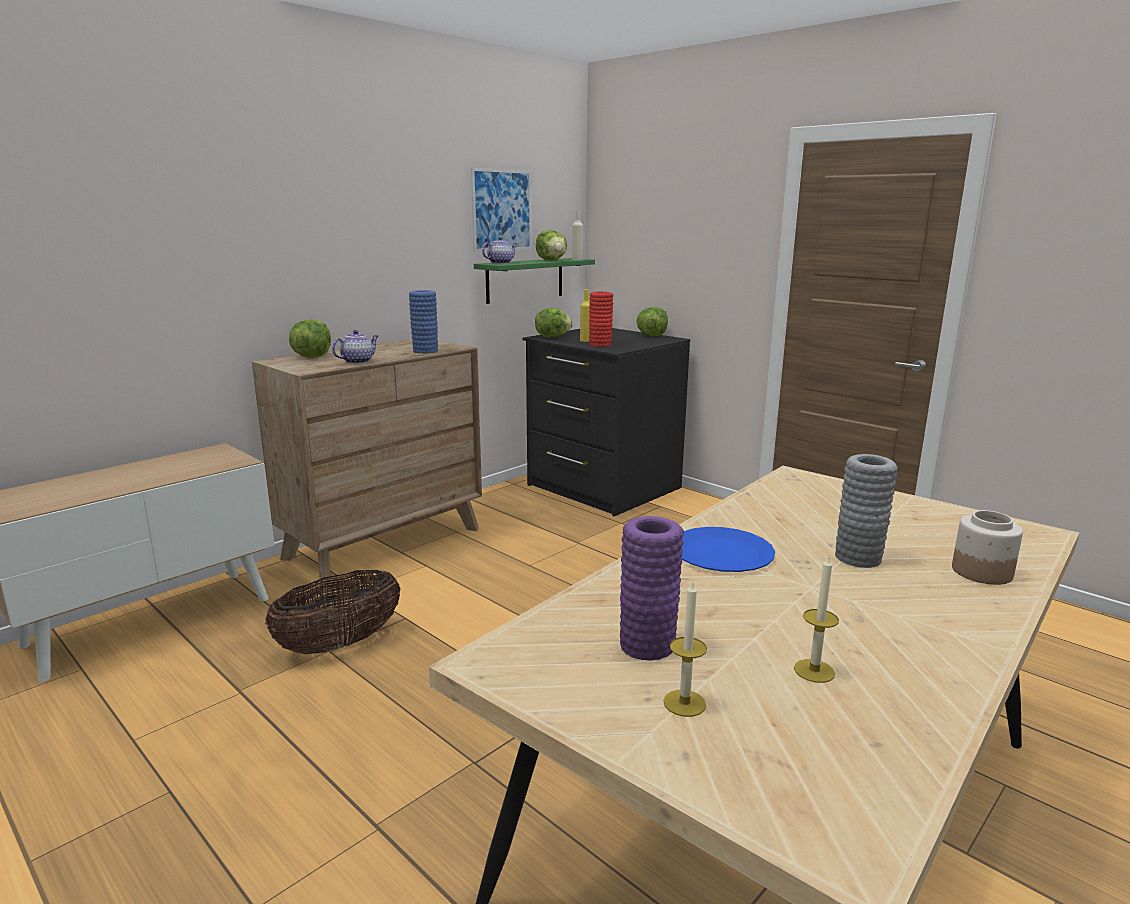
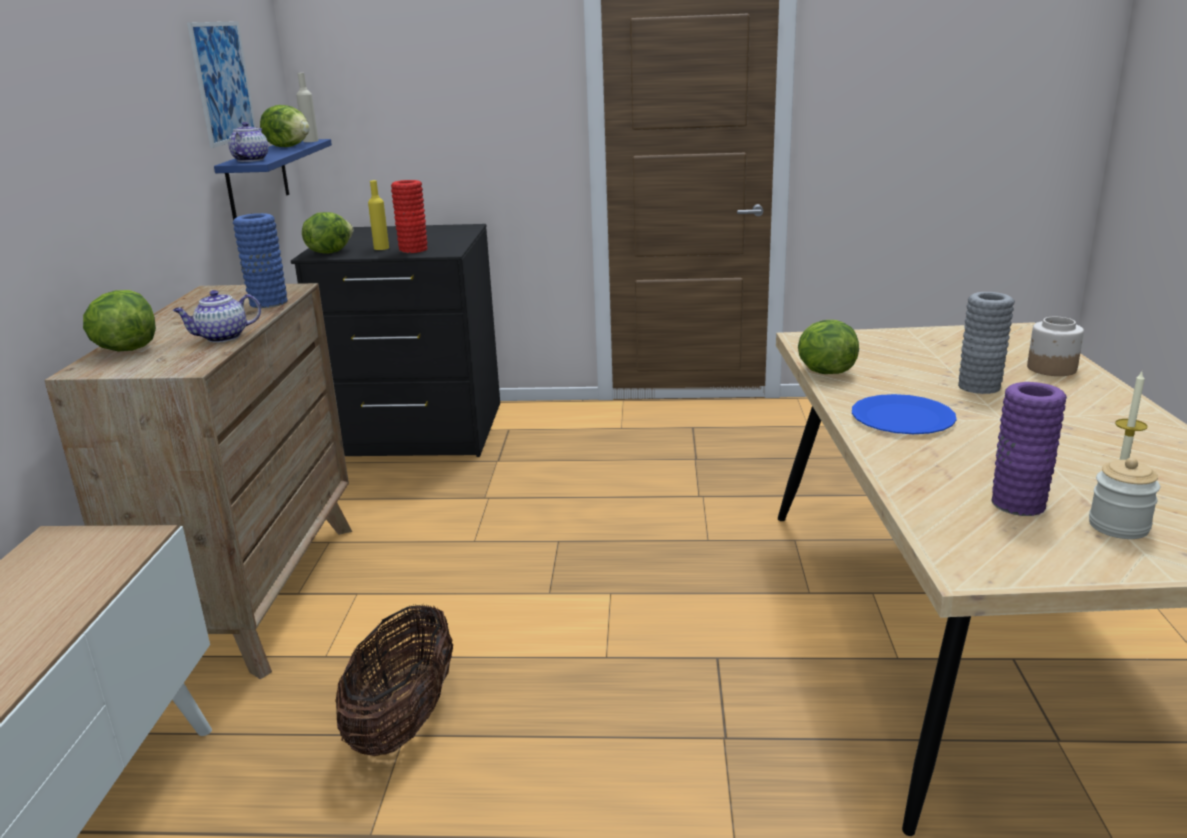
camera: 40 degrees left, 5 degrees up
teapot [332,330,378,364] -> teapot turned 120 degrees counterclockwise [173,290,261,342]
green shelf [474,258,595,304] -> blue shelf [214,139,332,220]
lettuce [637,307,668,337] -> lettuce moved to [798,320,859,374]
candle [663,580,707,717] -> jar [1089,458,1160,539]

